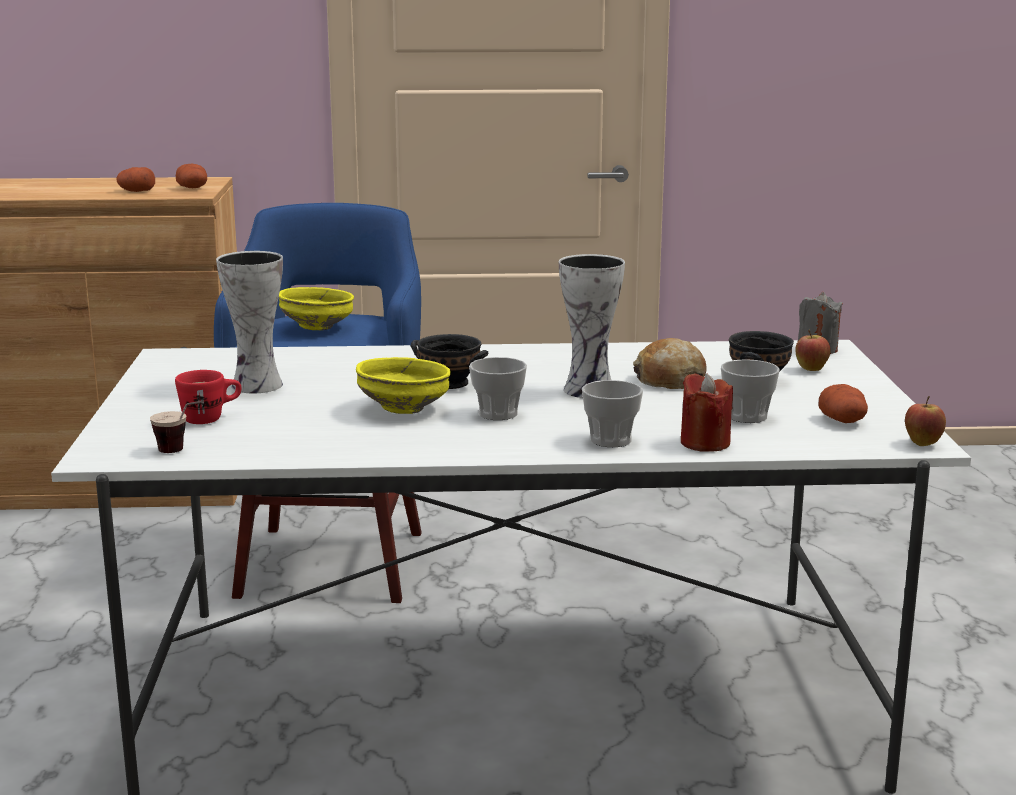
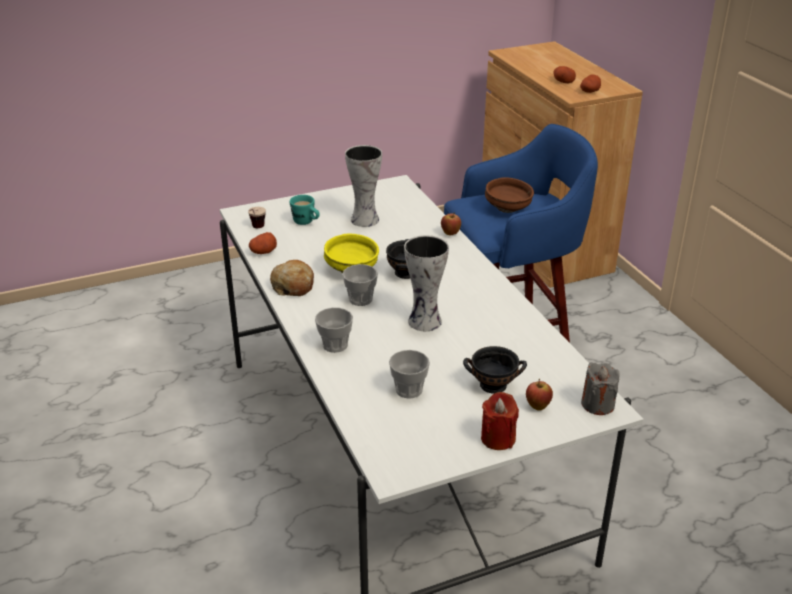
camera: 70 degrees right, 15 degrees up
red mug [175,370,242,424] -> turquoise mug [290,195,320,225]
yellow bowl [279,287,354,330] -> brown bowl [485,177,534,213]
bread [633,338,707,389] -> bread moved to [270,260,314,296]
red candle [681,373,733,452] -> red candle moved to [481,392,519,450]
potato [818,384,868,423] -> potato moved to [249,232,277,254]
apple [905,396,946,446] -> apple moved to [441,212,461,236]

